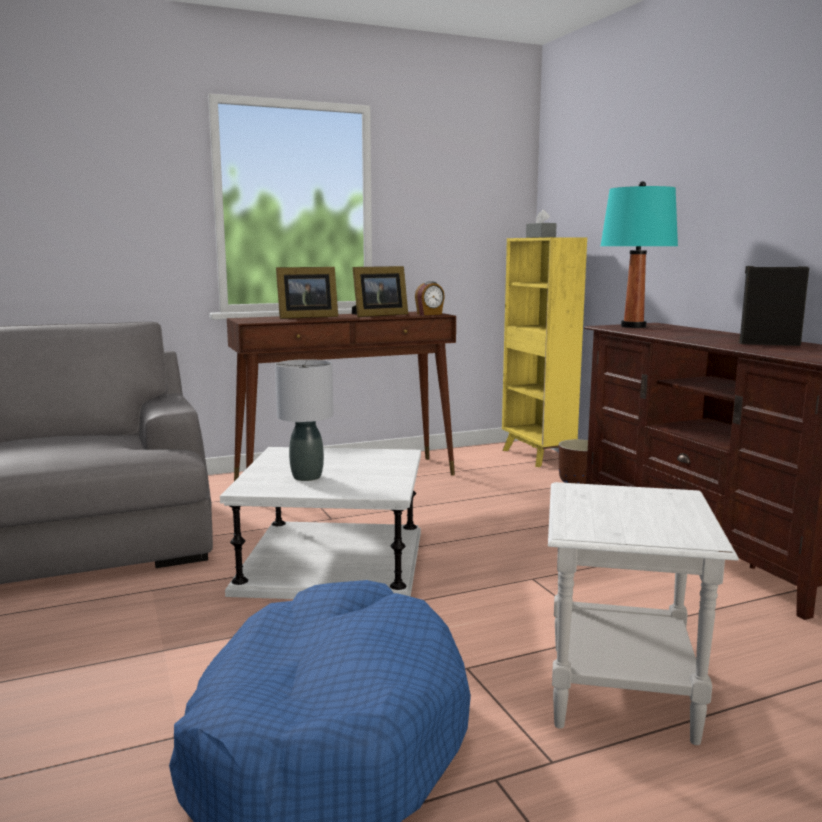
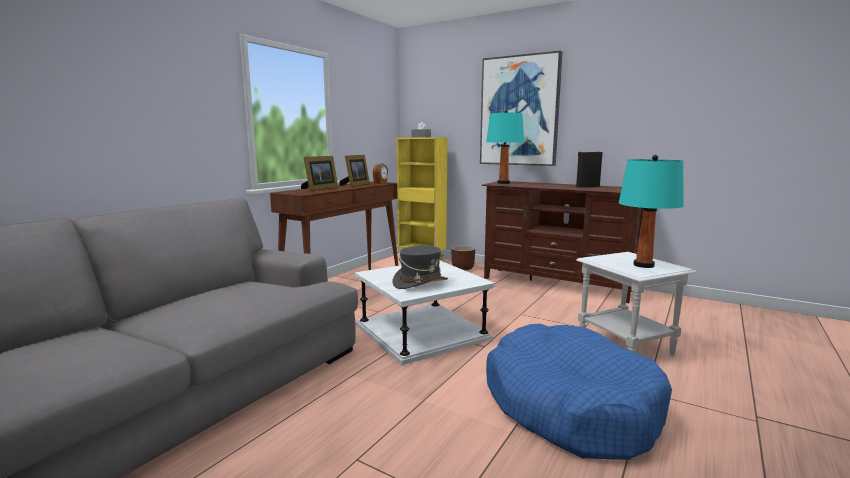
camera: 35 degrees left, 0 degrees up
grey table lamp [275,359,333,481] -> grey hat [392,246,448,289]
none -> picture [480,51,562,166]
none -> turquoise table lamp [619,155,684,268]

